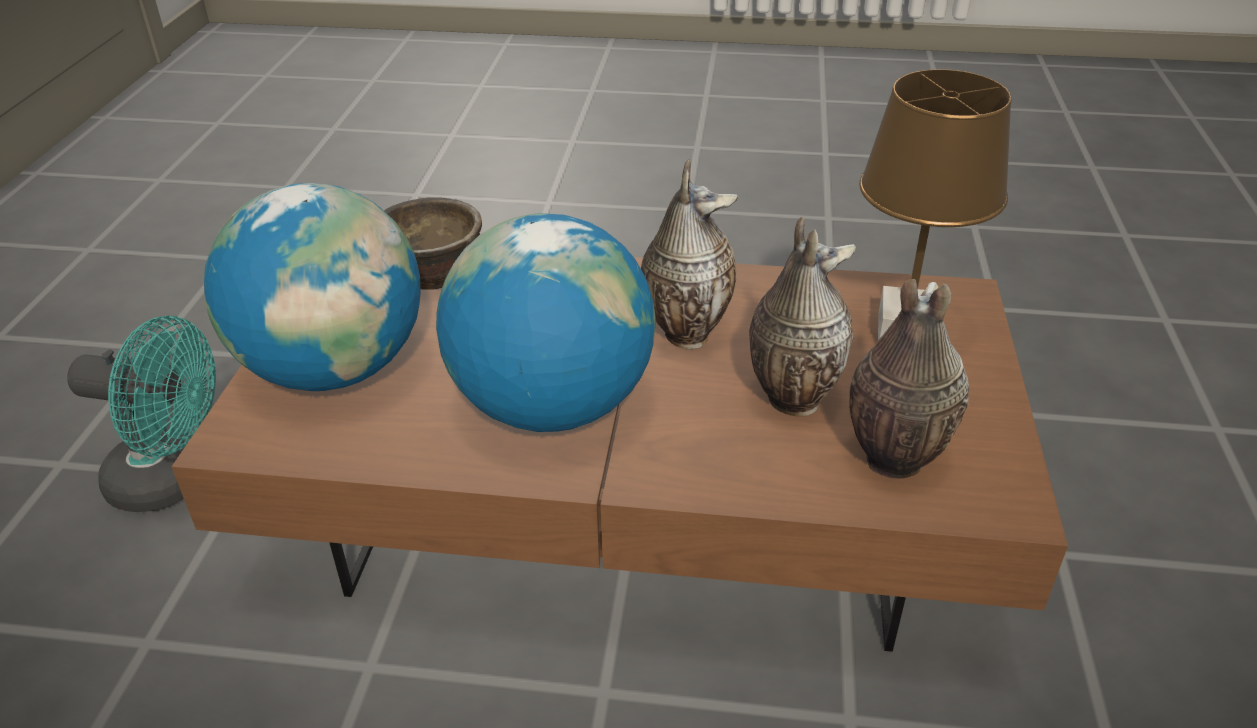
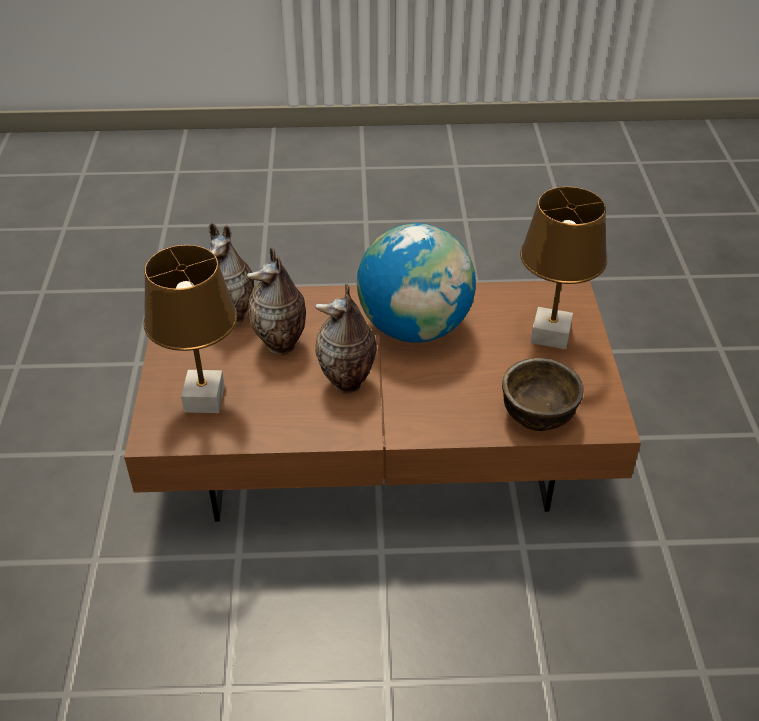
camera: 170 degrees right, 5 degrees up
turquoise fan [68,316,216,512] -> none
globe [204,183,421,391] -> brown table lamp [520,187,607,349]

